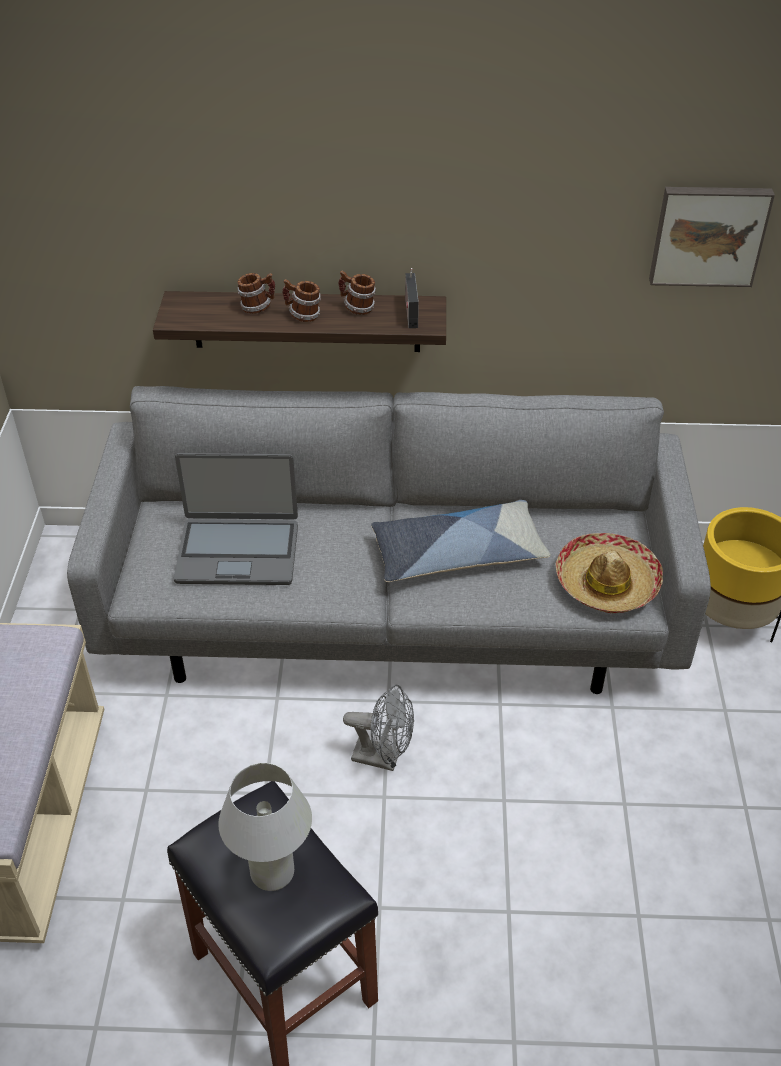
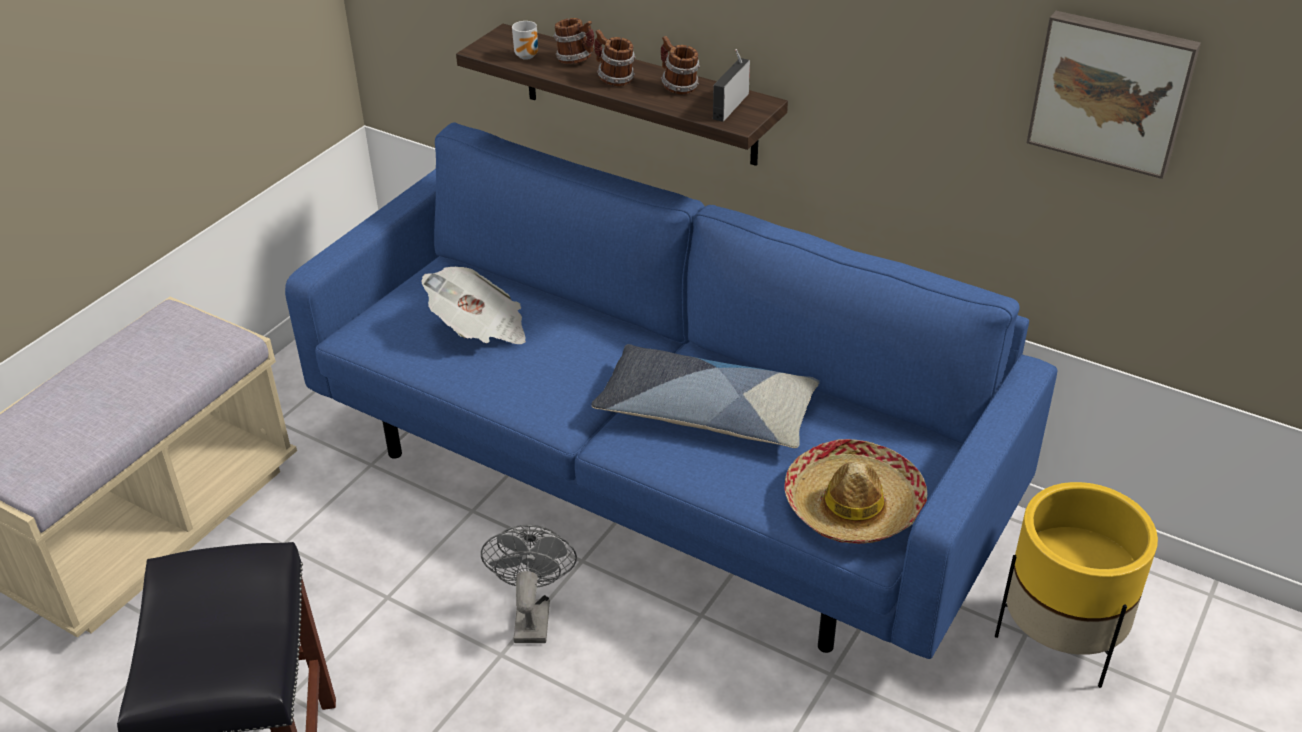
camera: 30 degrees right, 5 degrees down
grey sofa [67,386,711,694] -> blue sofa [285,122,1057,659]
laptop [174,453,298,585] -> newspaper [421,267,526,344]
white table lamp [218,763,312,891] -> none
grey fan [343,685,414,771] -> grey fan turned 135 degrees counterclockwise [481,524,577,643]
none -> mug [512,21,538,60]

